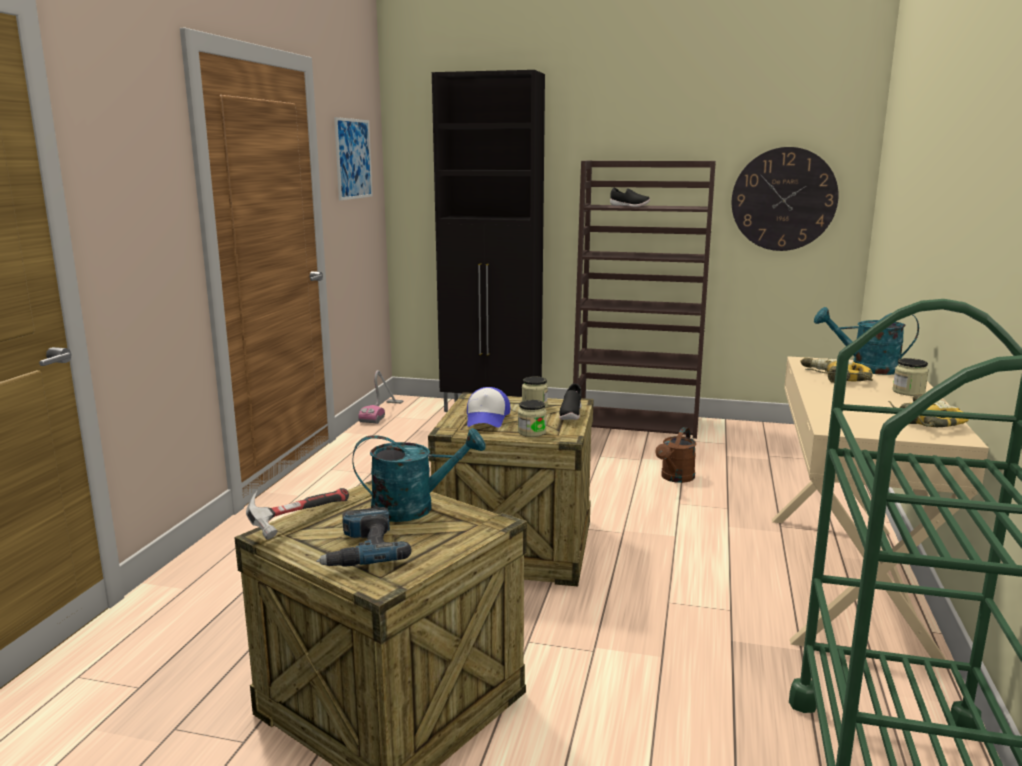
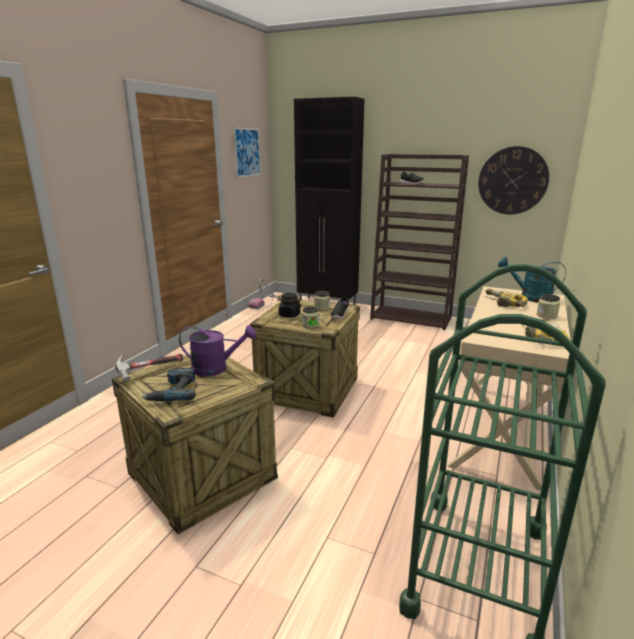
camera: 10 degrees right, 5 degrees up
turquoise watering can [353,428,486,522] -> purple watering can [179,325,256,376]
cap [467,387,510,428] -> black jar [277,293,301,318]
brown watering can [656,427,696,483] -> none

